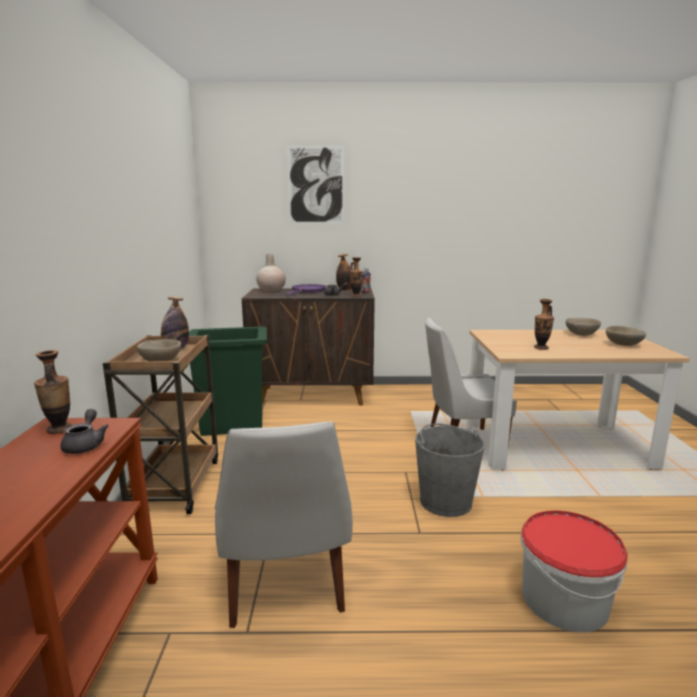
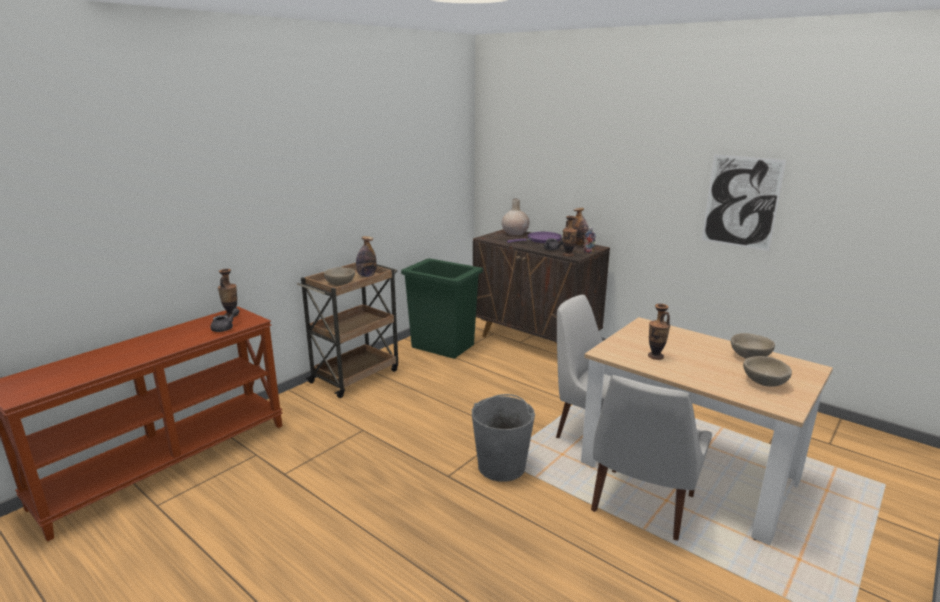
camera: 40 degrees right, 5 degrees up
white chair [215,421,353,628] -> white chair moved to [591,375,712,541]
picture [287,146,344,223] -> picture moved to [702,154,786,251]
bucket [520,510,628,632] -> none

